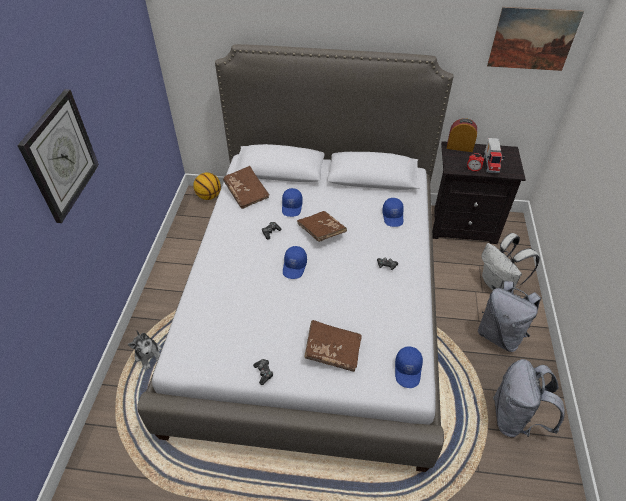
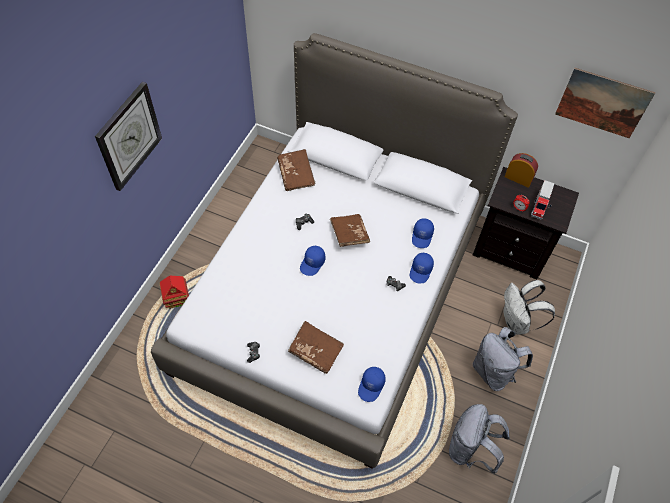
camera: 15 degrees right, 10 degrees up
plush toy [128,331,162,370] -> toy house [160,276,189,309]
basketball [193,172,221,200] -> none
blue cap [282,188,303,217] -> blue cap moved to [410,253,434,283]

